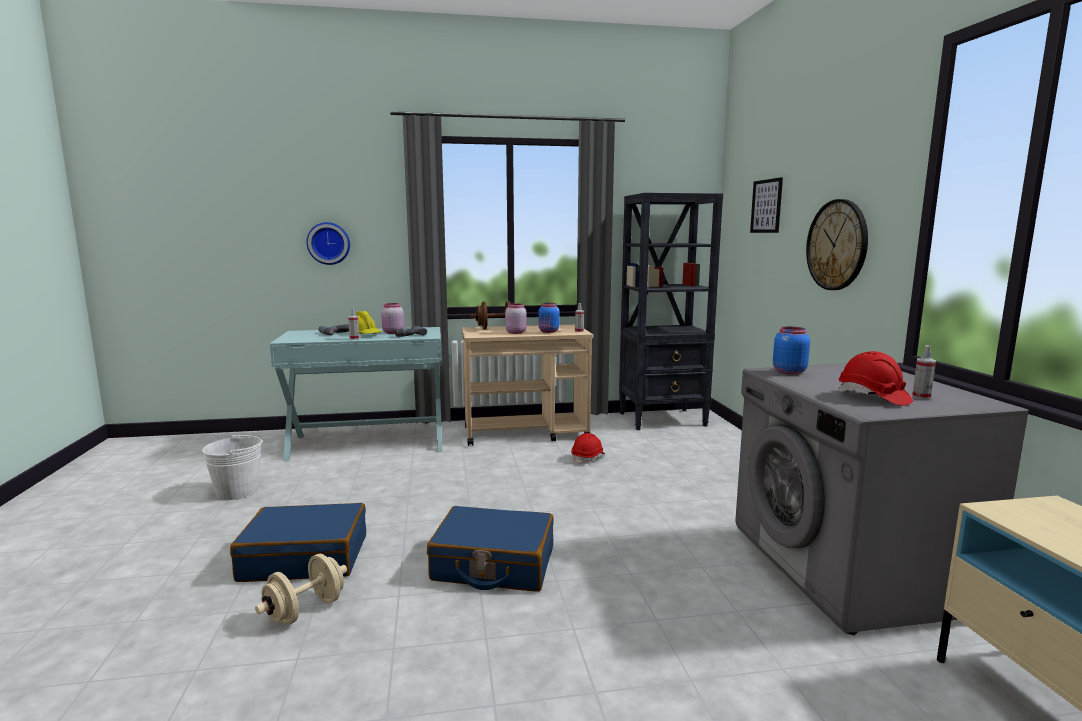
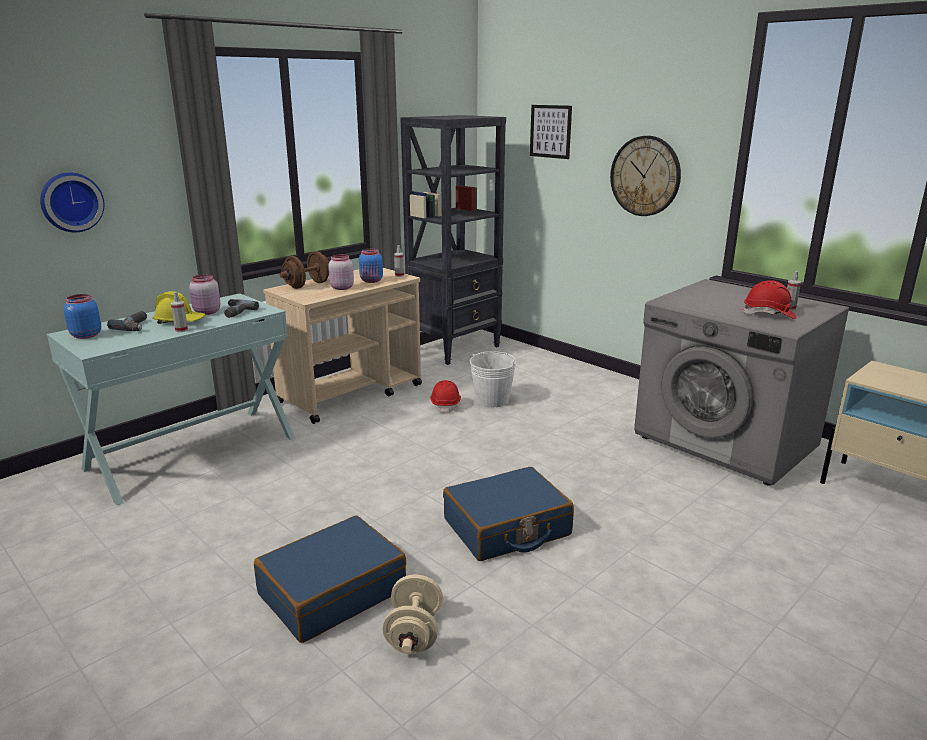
camera: 35 degrees left, 10 degrees up
white bucket [202,435,263,500] -> white bucket moved to [470,351,516,407]
blue jar [773,327,810,374] -> blue jar moved to [64,294,101,339]

